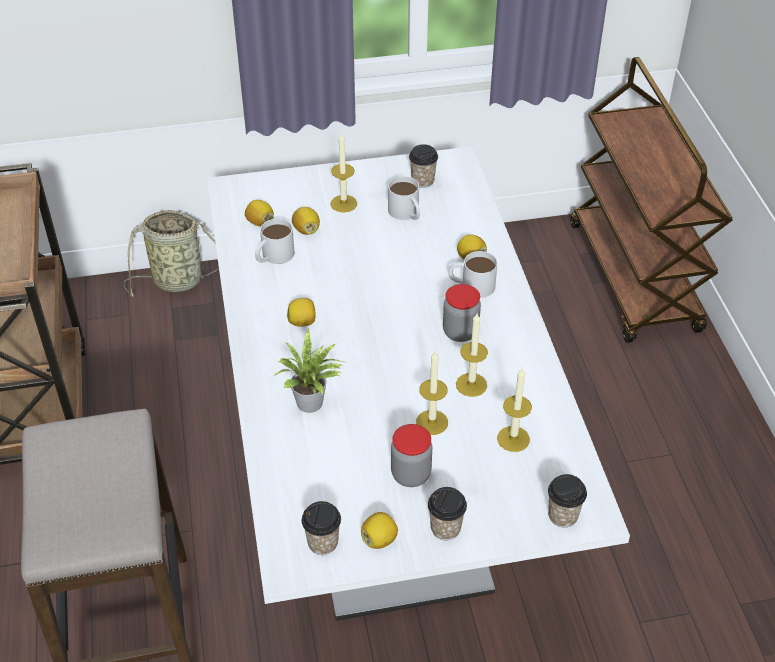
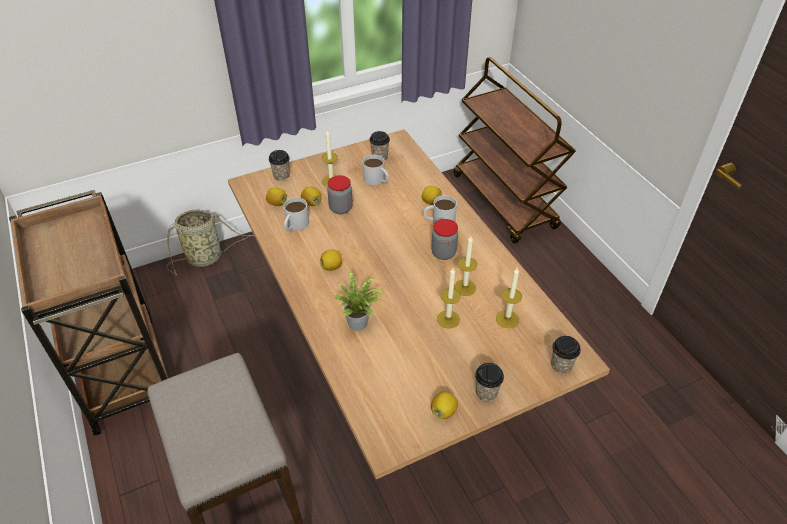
camera: 15 degrees left, 0 degrees up
white dining table [207,146,630,621] -> brown dining table [228,129,610,479]
cup [302,501,341,555] -> cup moved to [269,150,290,181]
jar [391,424,432,487] -> jar moved to [327,175,353,214]

